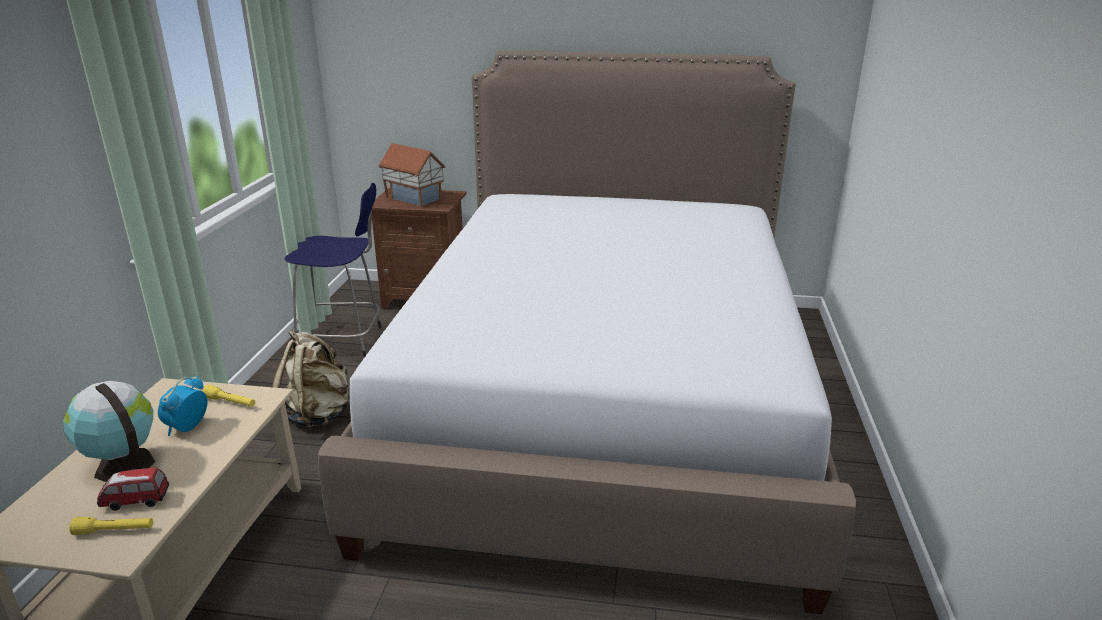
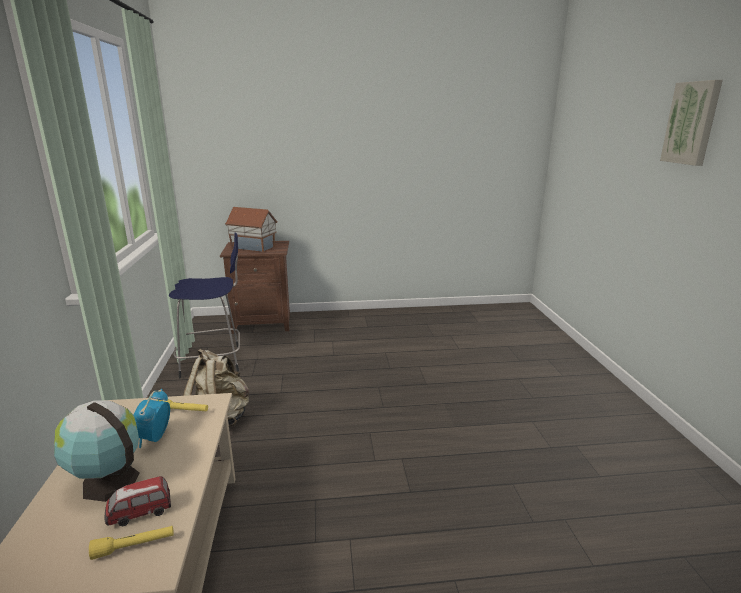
camera: 15 degrees left, 5 degrees down
bed [318,51,856,614] -> none
none -> picture [660,80,723,166]

